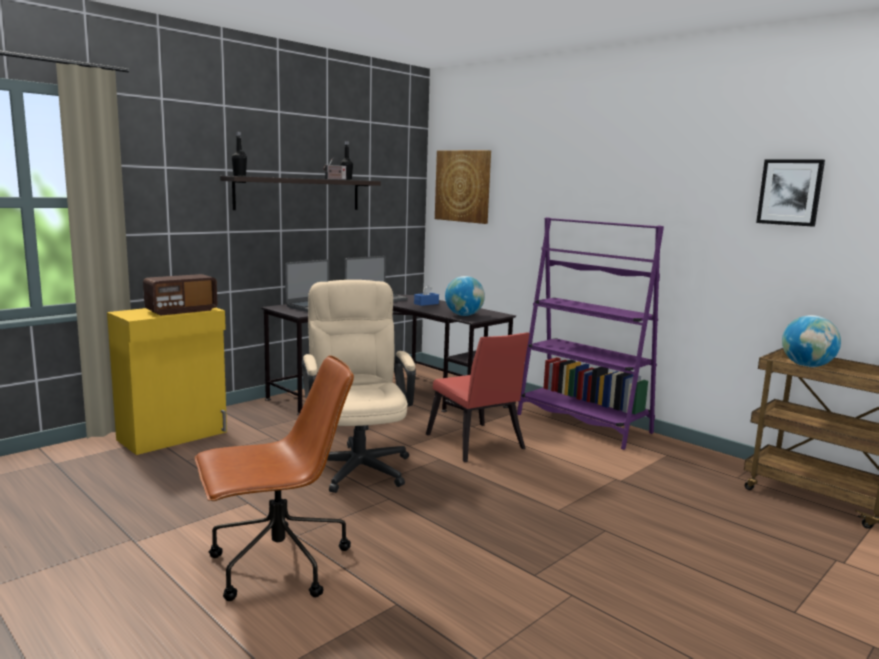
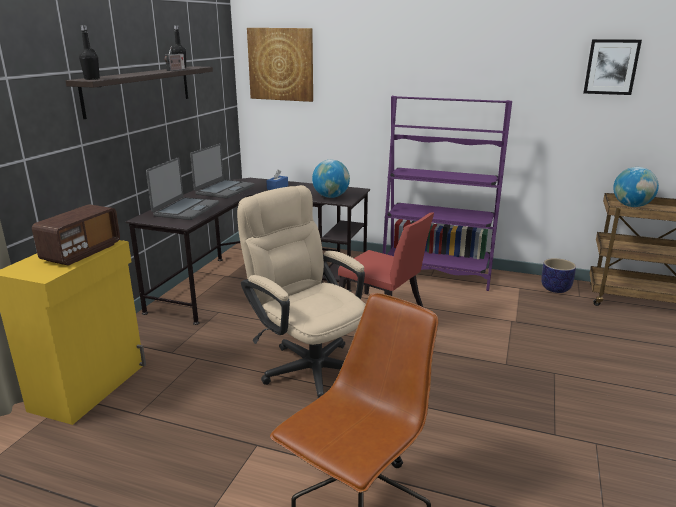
camera: 25 degrees left, 10 degrees up
none -> planter [541,258,576,293]

